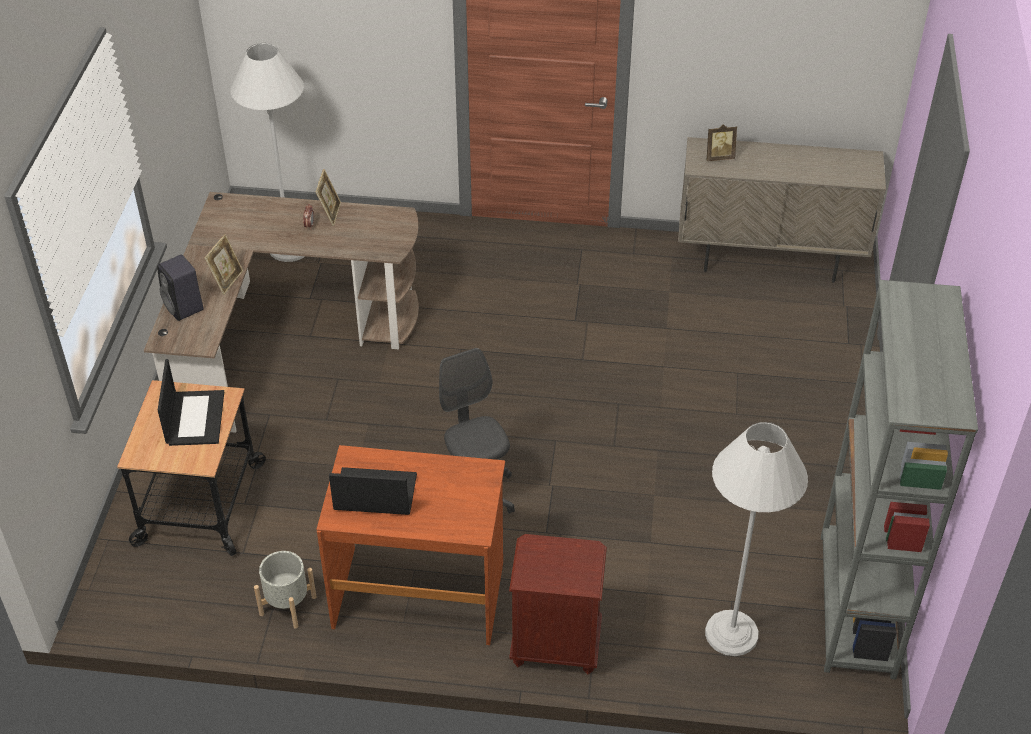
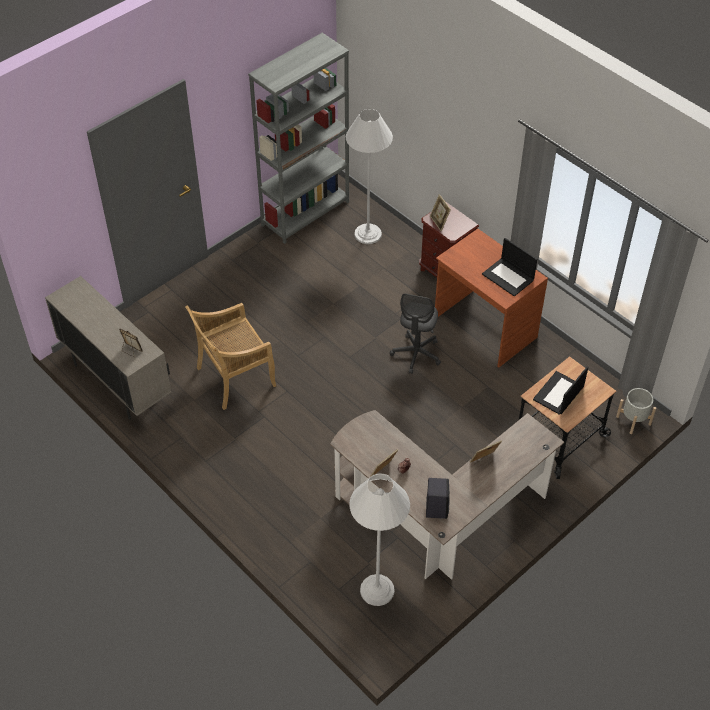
camera: 140 degrees left, 5 degrees up
black speaker [157,254,204,321] -> black speaker moved to [426,478,450,519]
grey planter [254,551,316,629] -> grey planter moved to [616,388,656,434]
none -> beige chair [185,303,276,410]
none -> picture frame [430,194,451,231]

